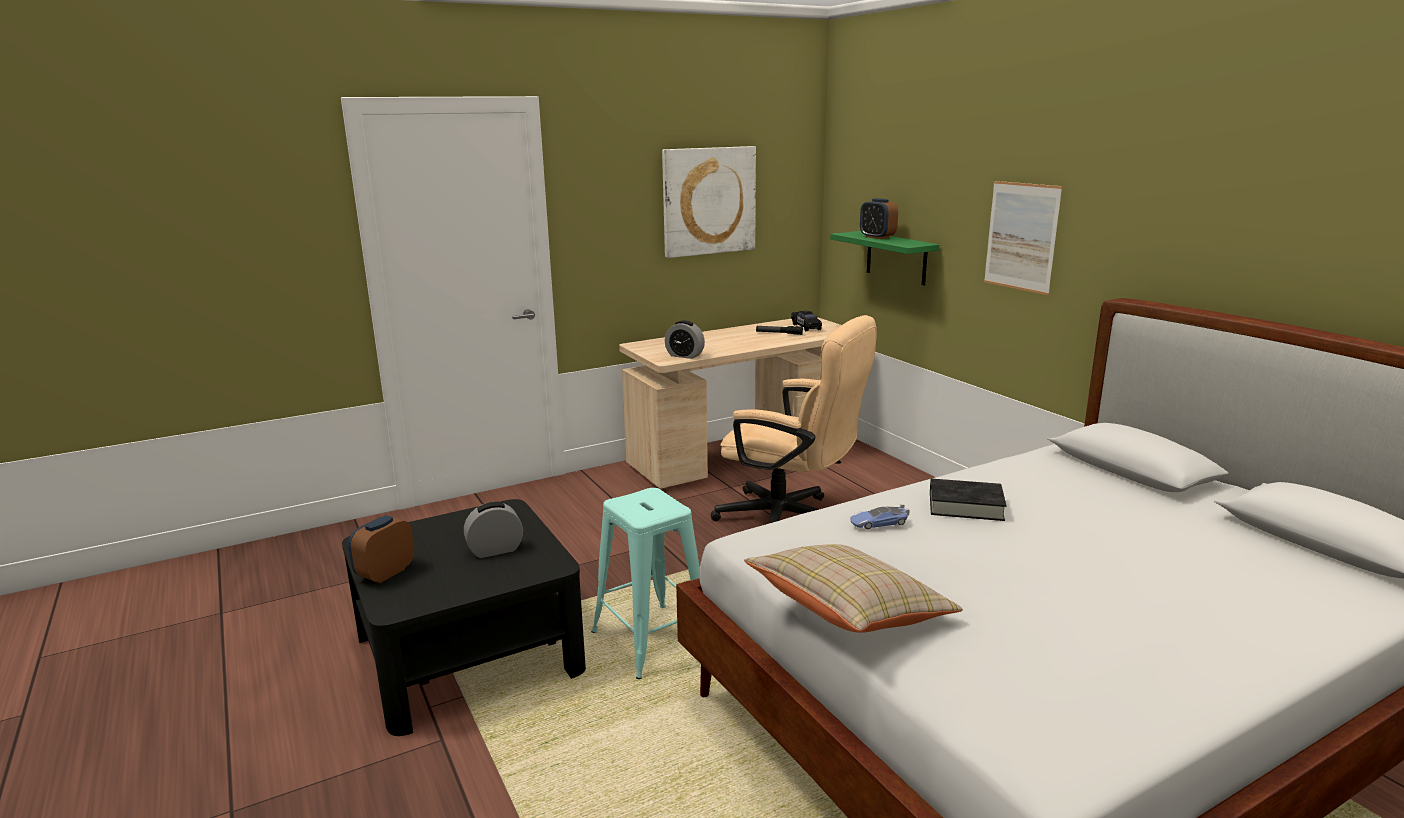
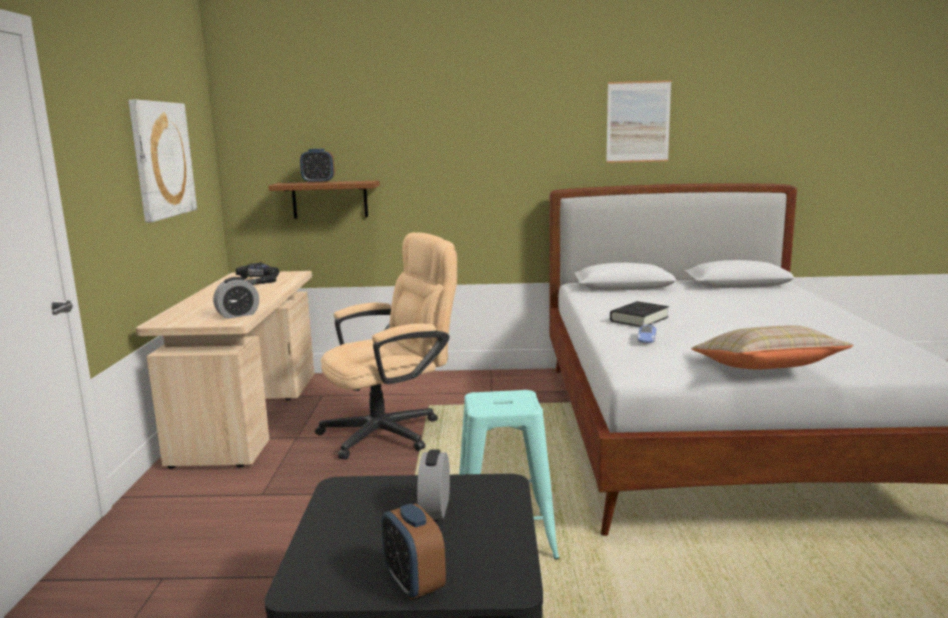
camera: 60 degrees left, 5 degrees down
green shelf [830,231,940,285] -> brown shelf [268,181,380,219]
picture [984,181,1063,295] -> picture moved to [606,80,671,163]

